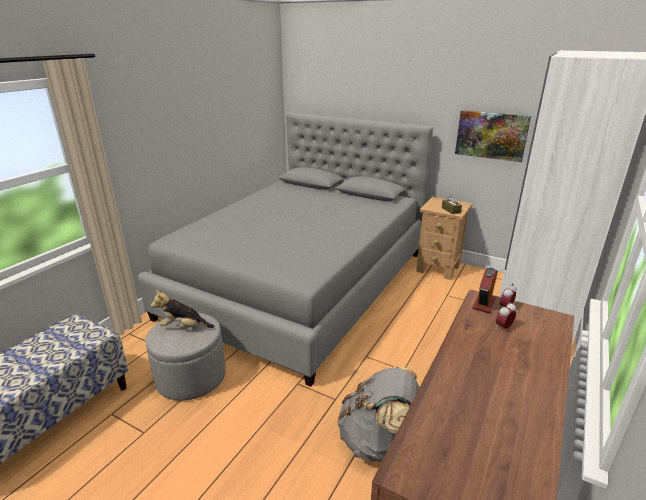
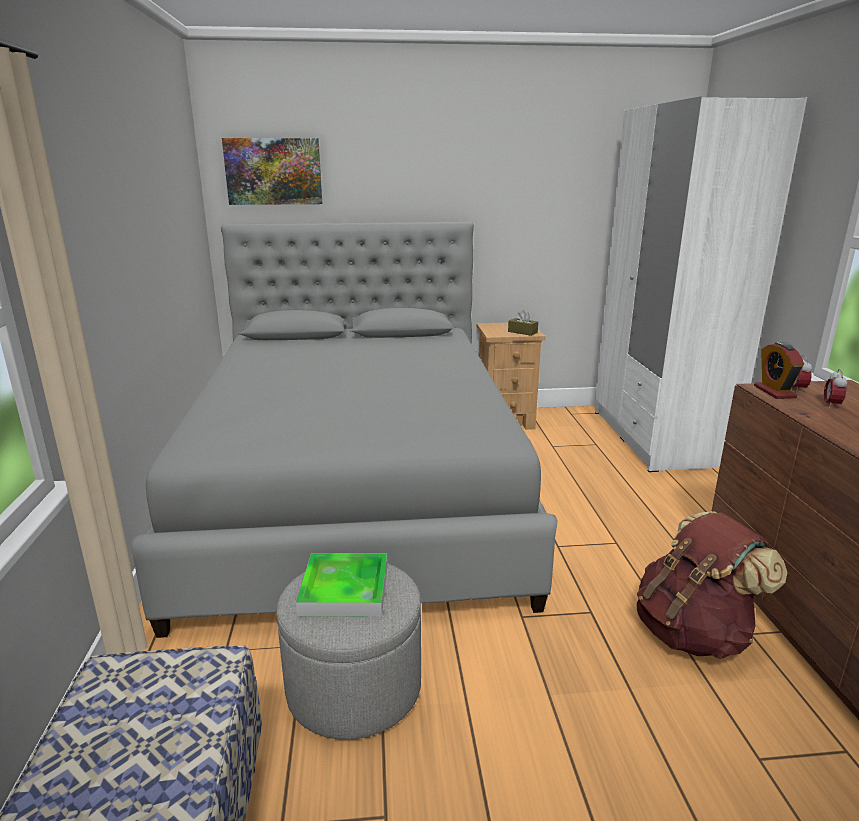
camera: 35 degrees left, 5 degrees down
plush toy [151,290,214,328] -> tray [296,553,388,617]
grey backpack [337,366,419,462] -> brown backpack [637,511,787,659]
picture [455,110,531,162] -> picture moved to [222,138,322,205]

